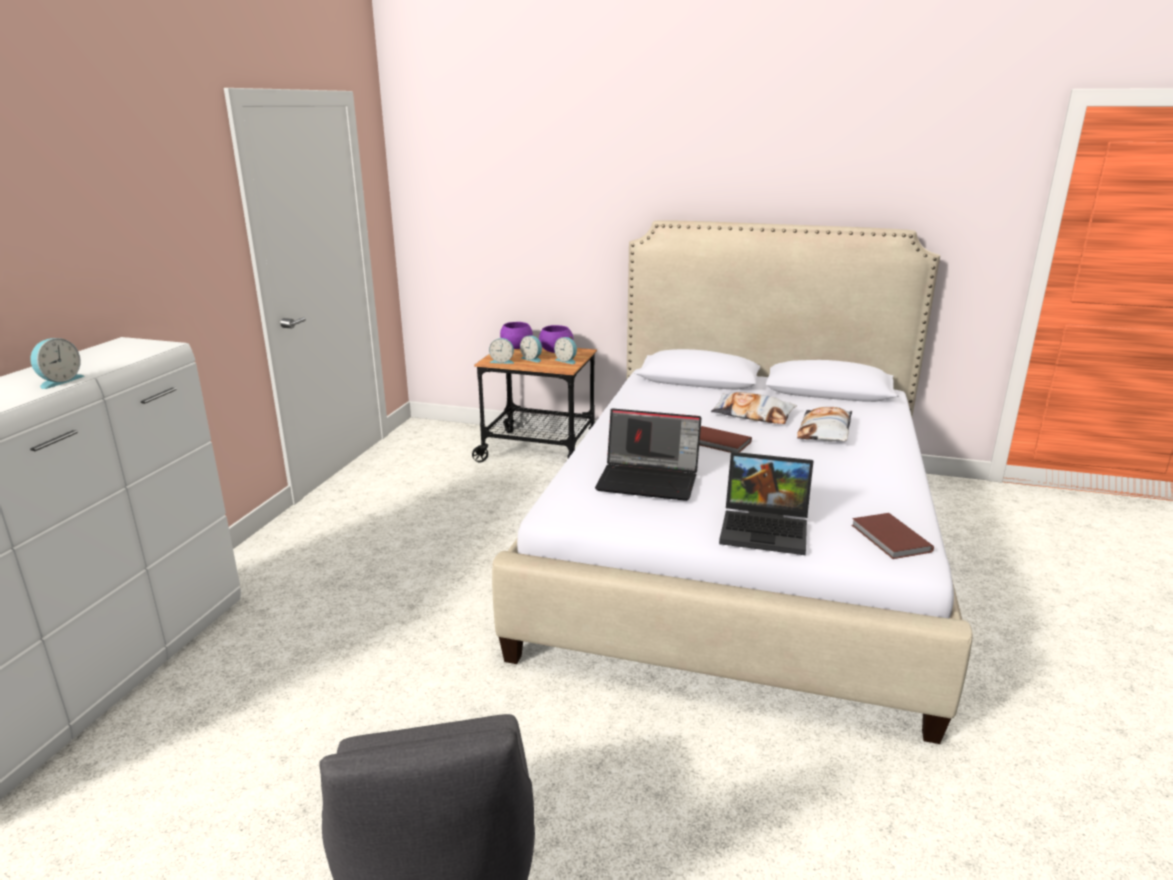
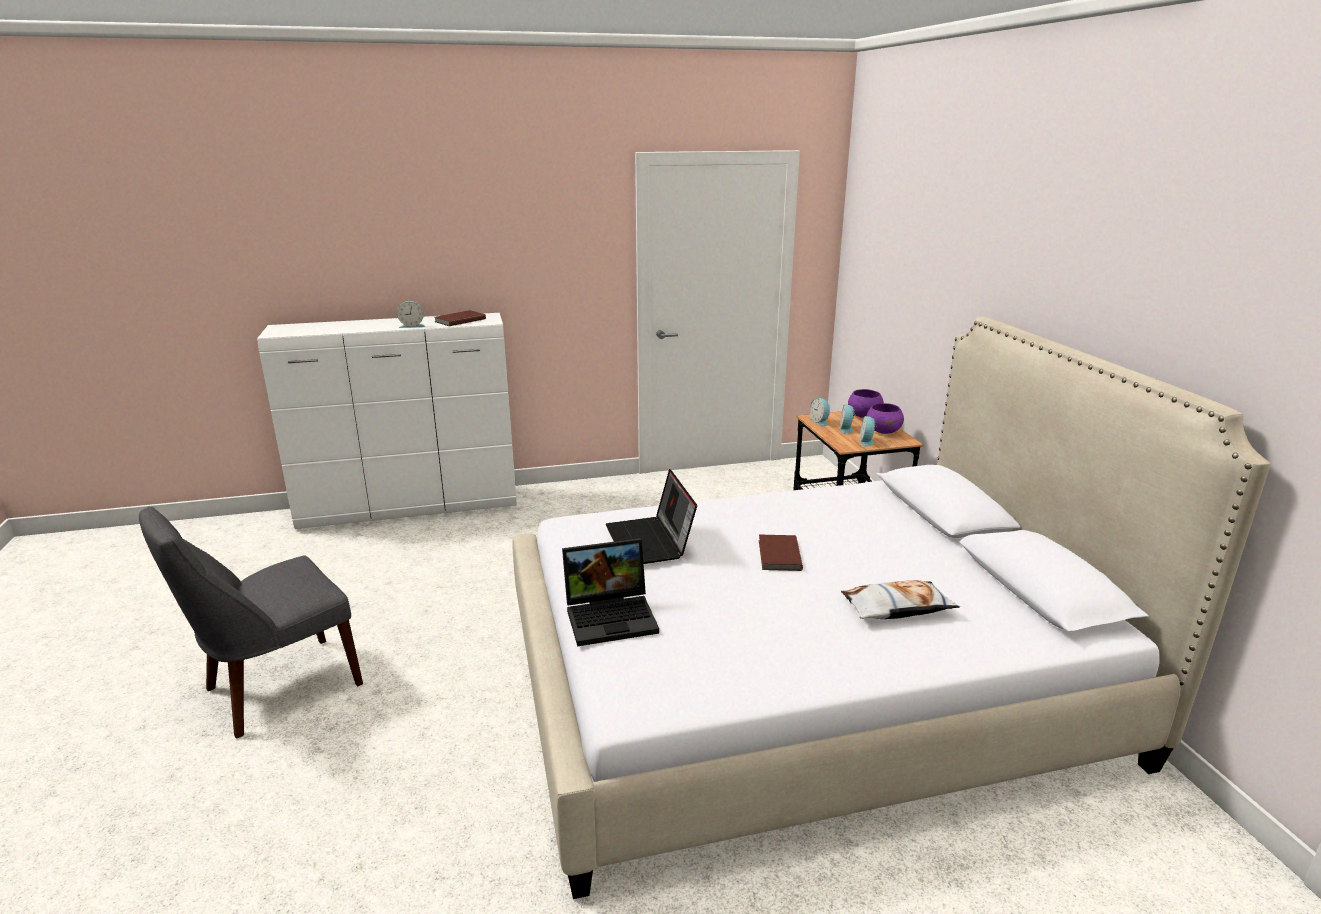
camera: 60 degrees right, 0 degrees up
pillow [711,392,797,424] -> none
laptop [719,452,813,555] -> laptop turned 90 degrees counterclockwise [562,538,659,646]
brown book [852,513,934,559] -> brown book moved to [435,310,486,326]

